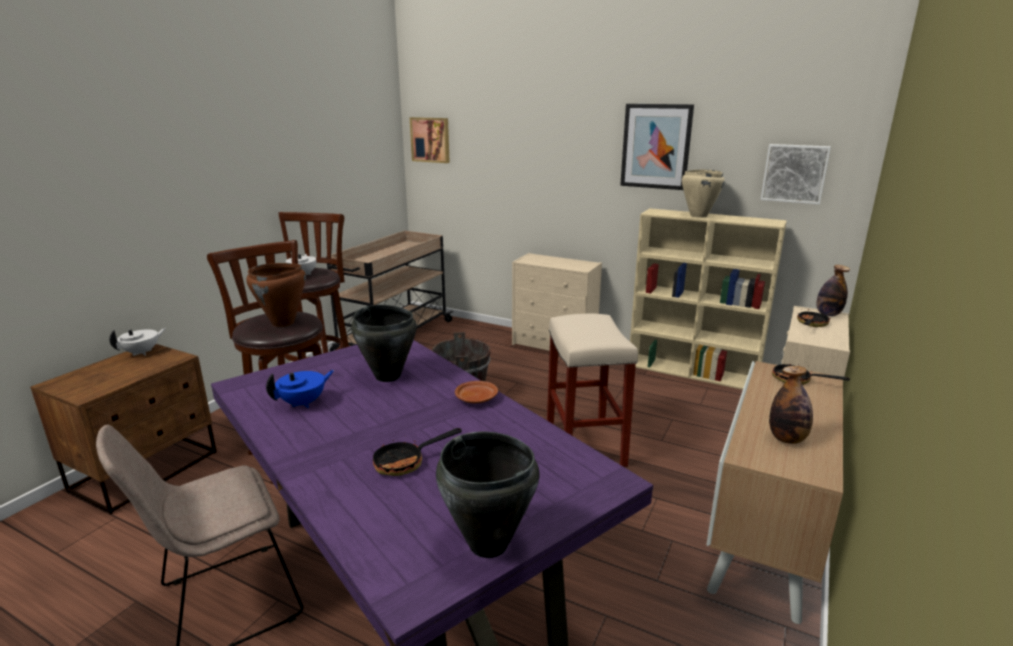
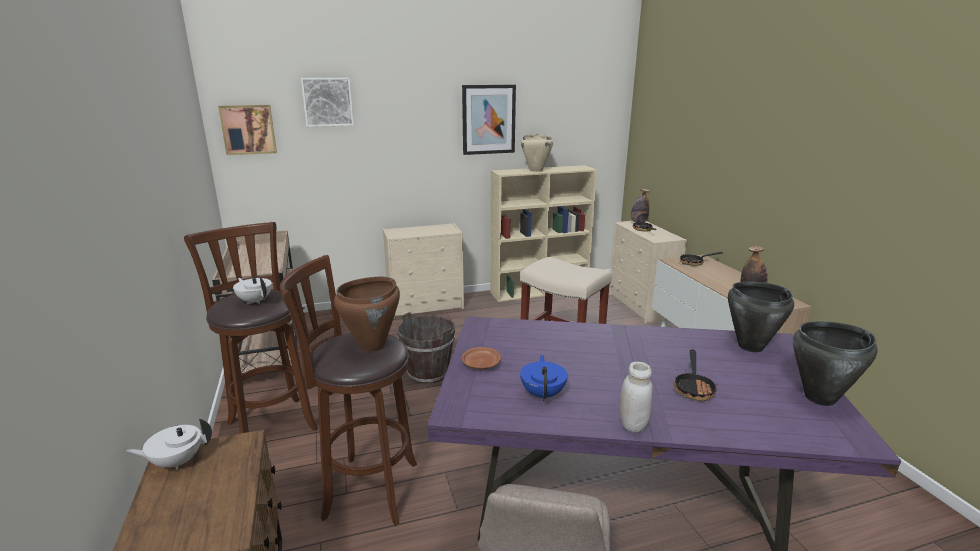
camera: 45 degrees left, 0 degrees up
white teapot [109,328,166,356] -> white teapot turned 105 degrees counterclockwise [126,418,212,470]
black cooking pot [351,305,417,382] -> black cooking pot moved to [728,282,794,352]
brown plate [455,381,498,403] -> brown plate moved to [461,347,501,369]
picture [761,144,831,205] -> picture moved to [301,78,354,127]
none -> white jar [620,362,653,433]

